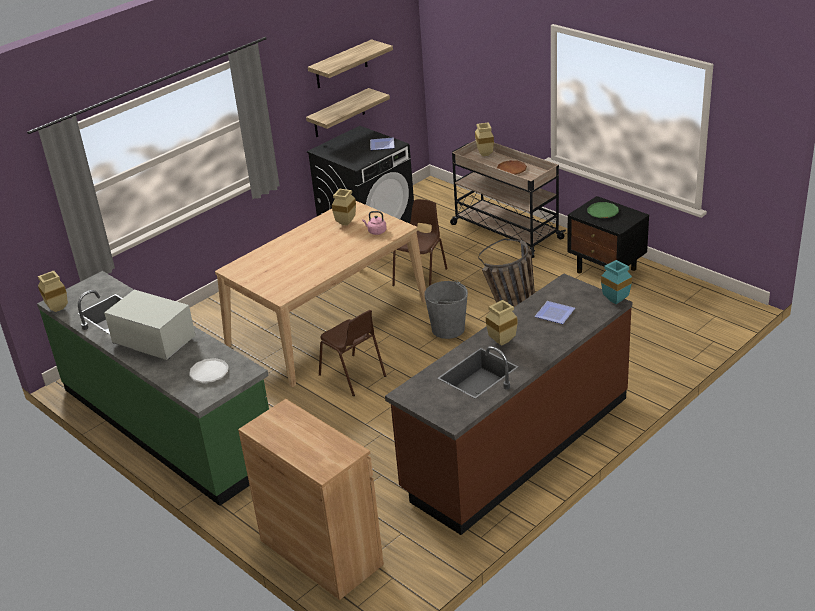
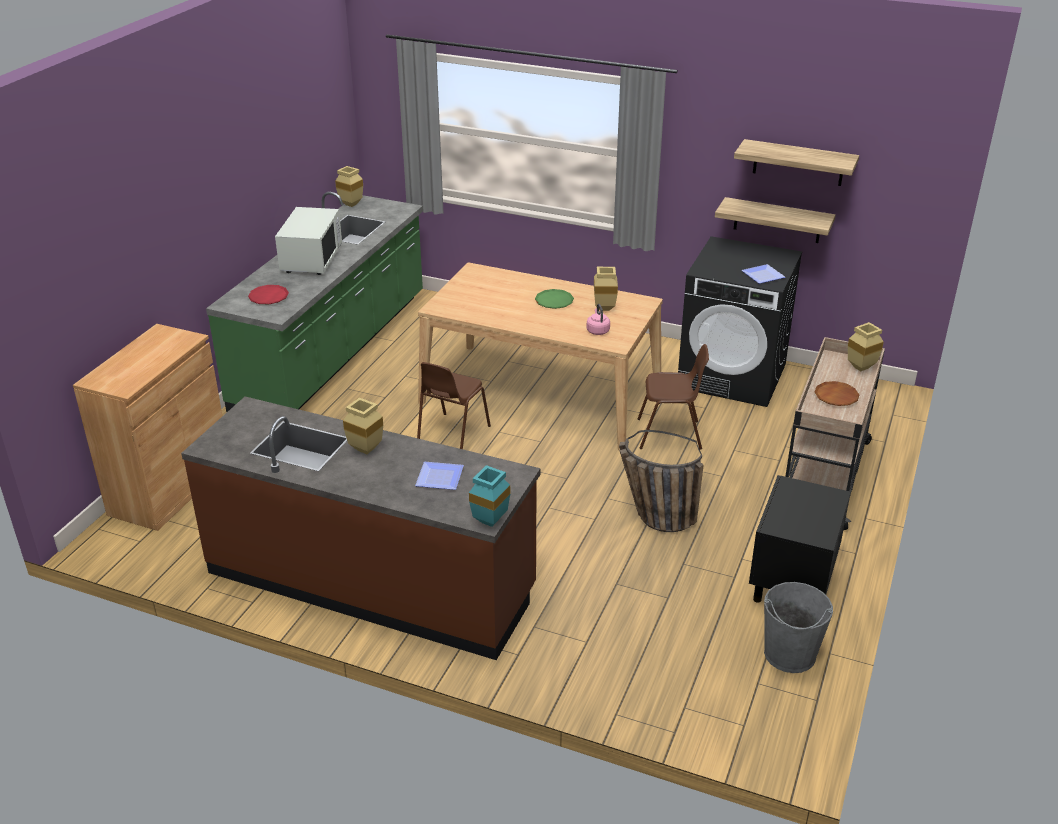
camera: 65 degrees right, 0 degrees up
white plate [189,358,229,383] -> red plate [248,285,289,304]
grey bucket [424,280,468,339] -> grey bucket moved to [764,582,833,673]
green plate [587,202,619,218] -> green plate moved to [535,289,574,309]

